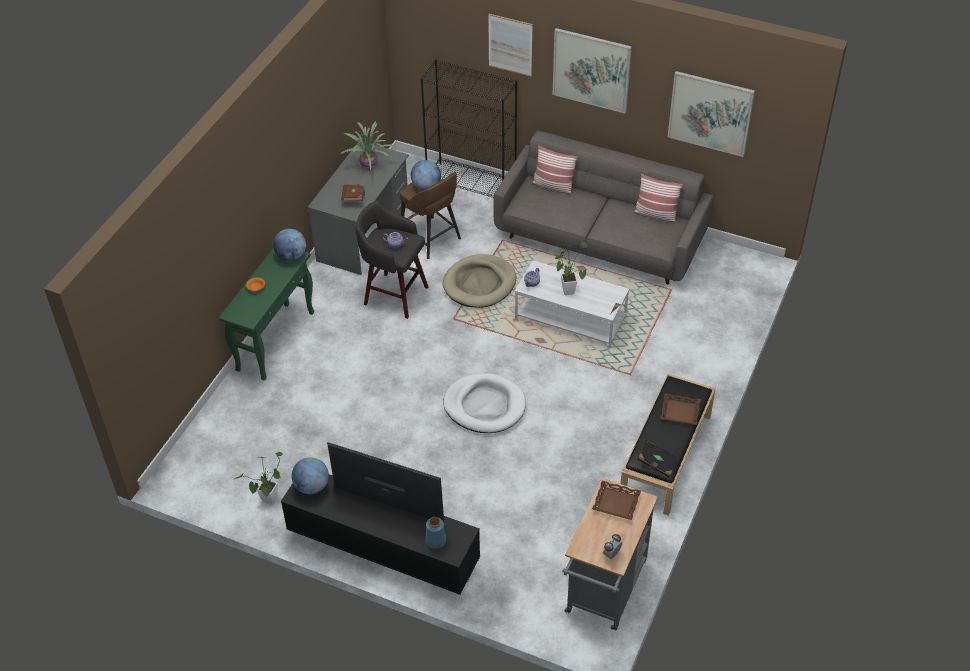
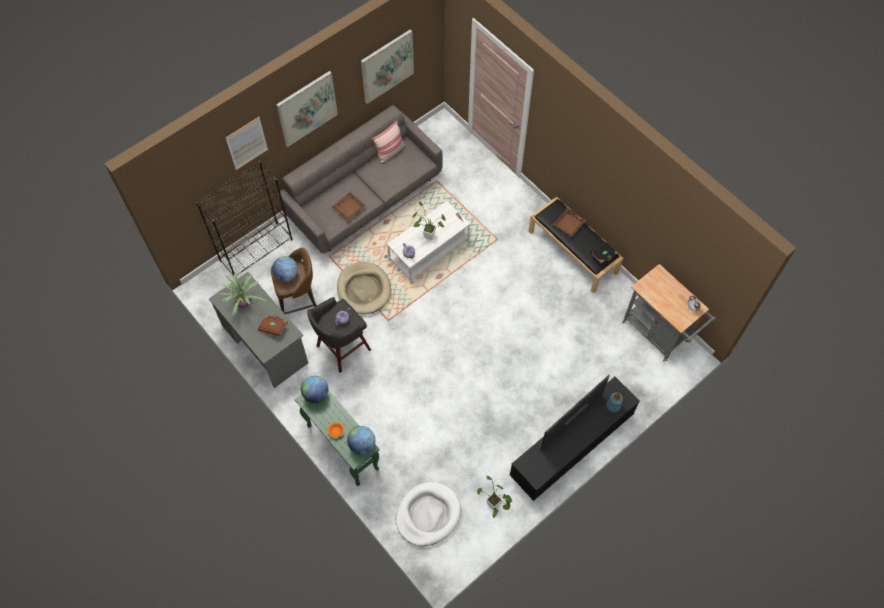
camera: 65 degrees left, 15 degrees up
globe [292,457,329,494] -> globe moved to [347,426,375,454]
white dog bed [443,373,526,433] -> white dog bed moved to [395,482,461,546]
pillow [532,145,578,195] -> none
brown tray [592,481,641,520] -> brown tray moved to [332,192,366,220]

